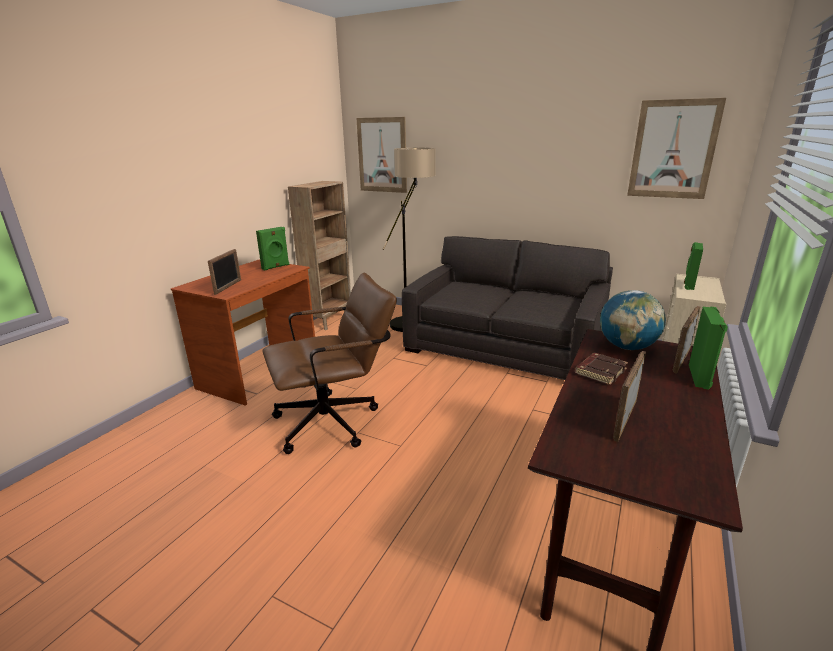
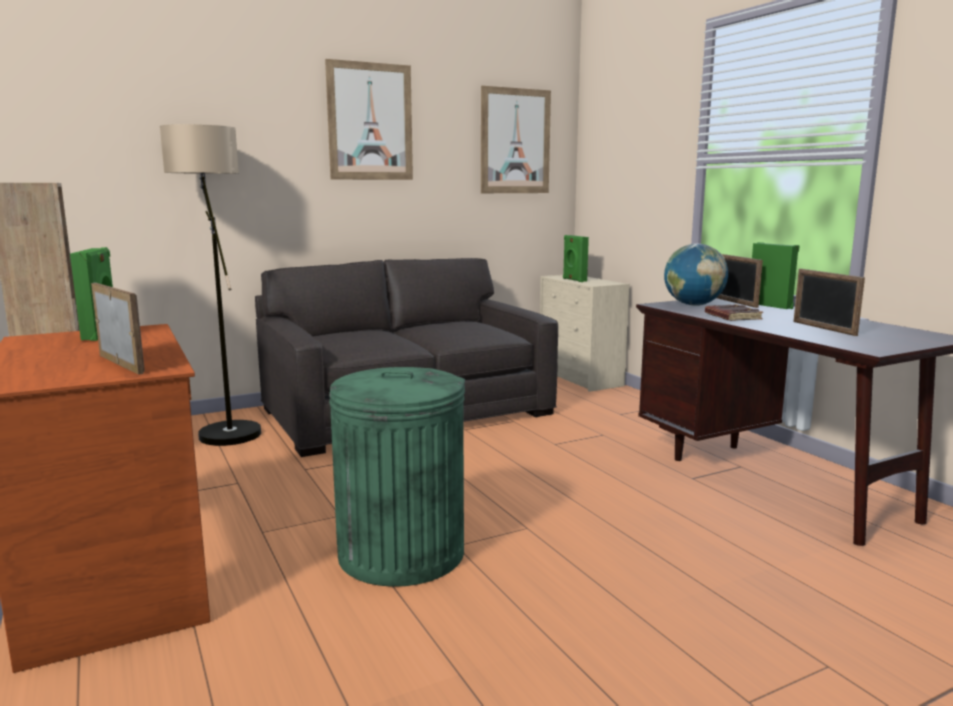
camera: 55 degrees left, 10 degrees down
brown office chair [263,273,397,454] -> green trash can [329,367,465,587]
picture [356,117,407,193] -> picture moved to [325,59,413,180]

